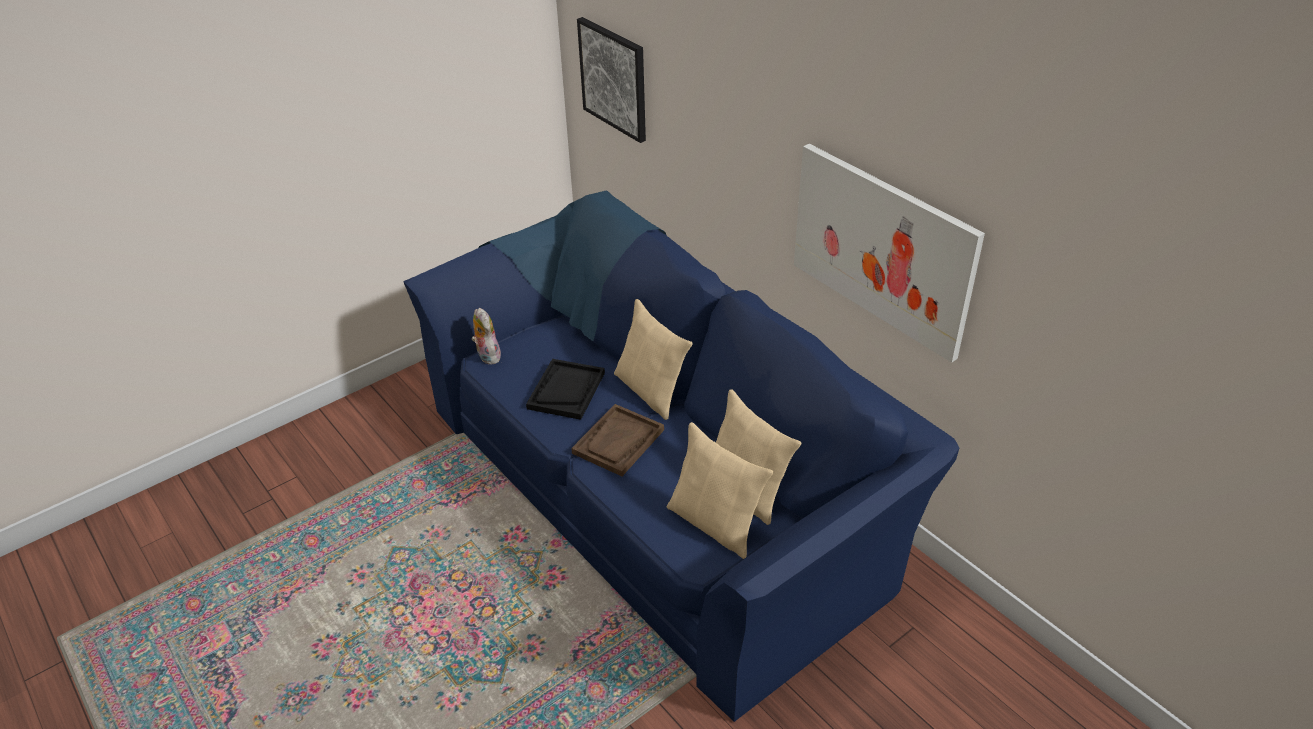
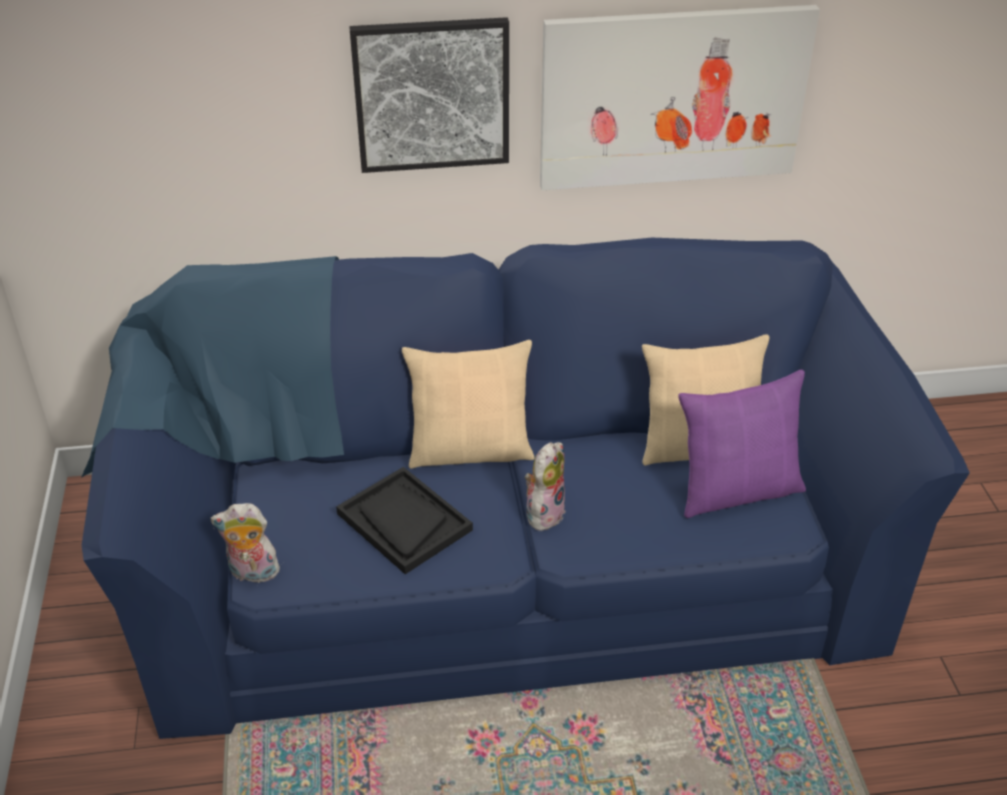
camera: 60 degrees left, 0 degrees up
brown tray [571,404,664,476] -> plush toy [525,442,566,531]
picture [577,17,646,143] -> picture moved to [349,17,509,173]
beige pillow [667,422,773,559] -> purple pillow [678,370,806,518]

